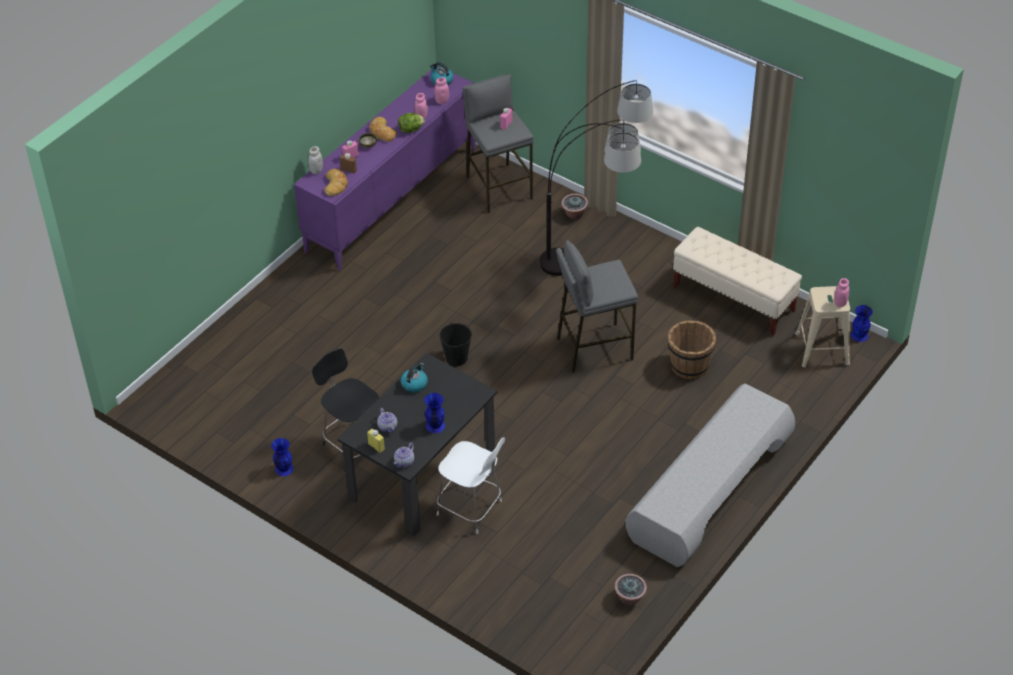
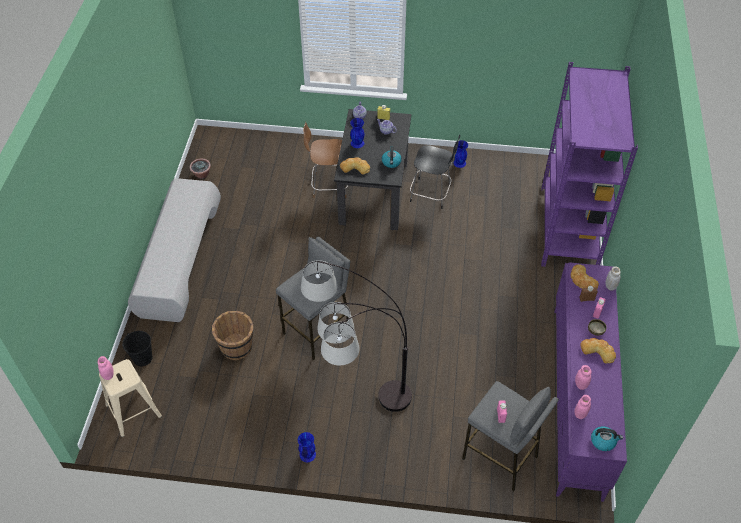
camera: 150 degrees right, 5 degrees up
lettuce [398,113,425,133] -> none
white chair [437,438,505,534] -> brown chair [303,122,348,198]
black bucket [440,322,472,366] -> black bucket moved to [122,331,153,366]
potted plant [561,194,588,219] -> none
beige bench [673,227,802,336] -> none
blue vase [851,305,873,342] -> blue vase moved to [298,432,316,462]
none -> bread [340,157,370,175]
none -> purple bookcase [541,62,638,267]

